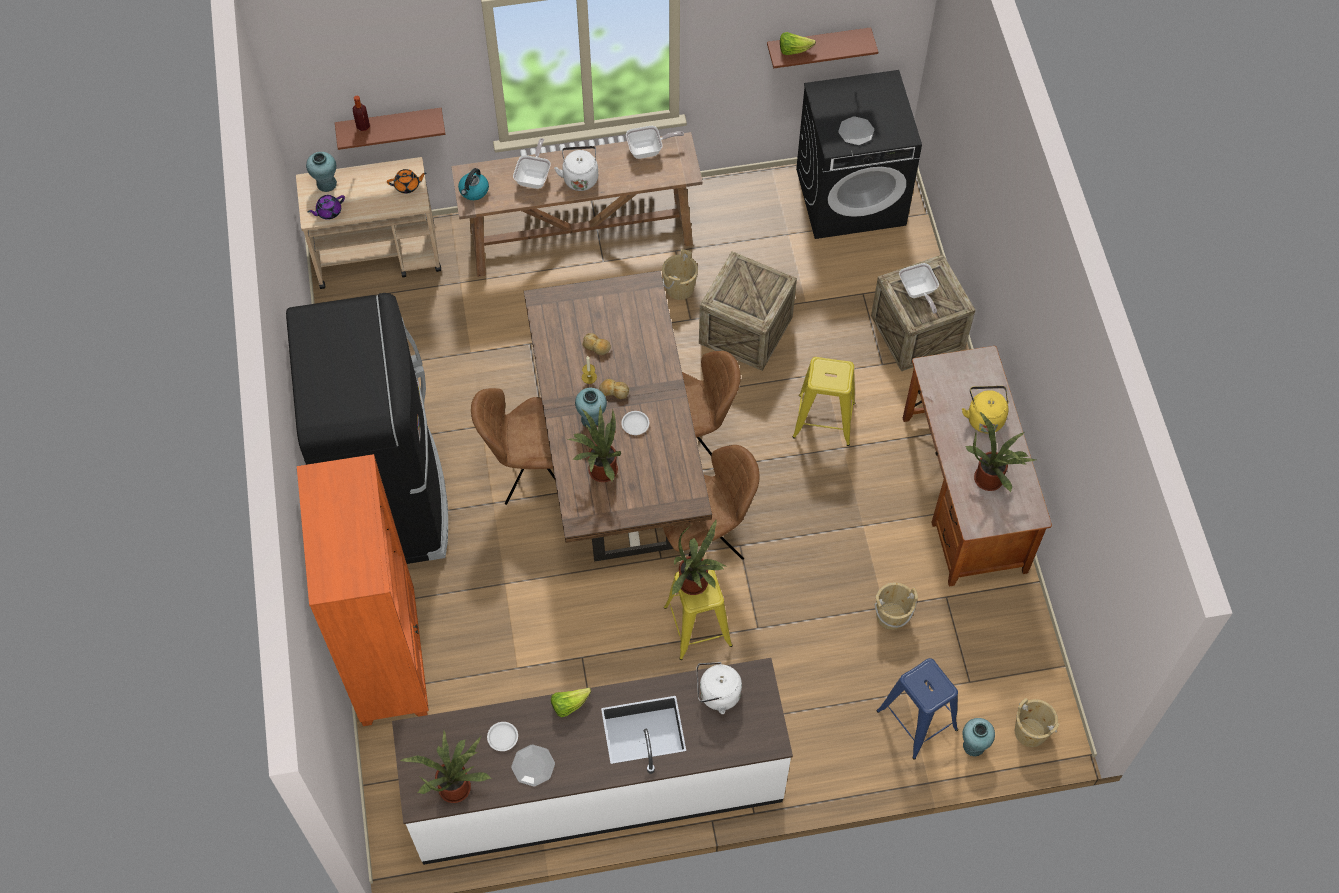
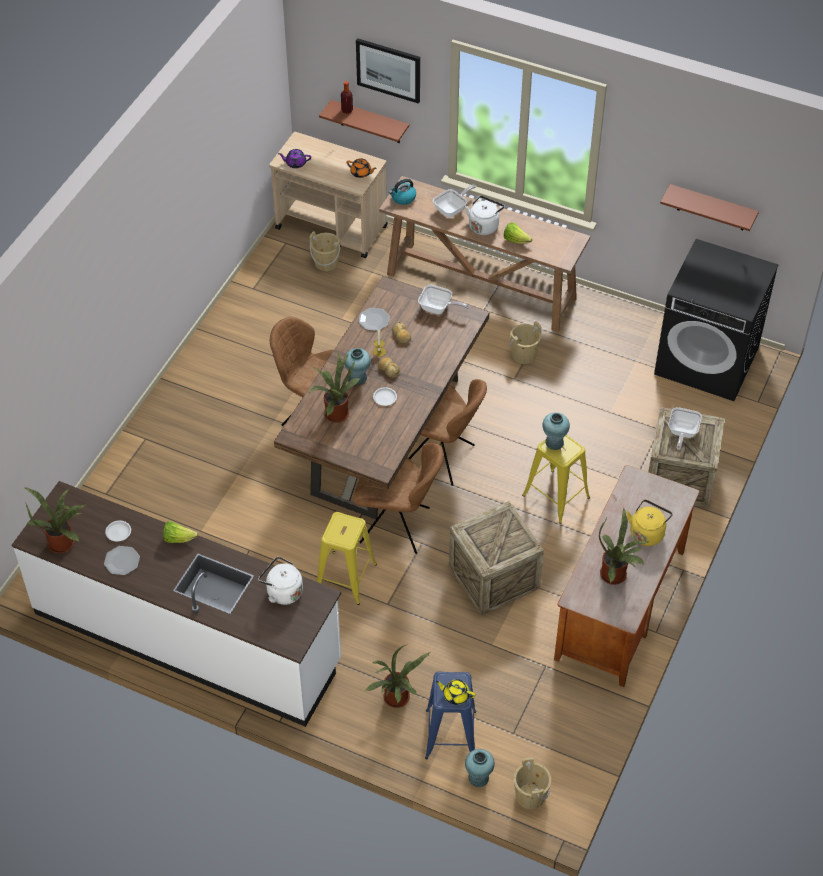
camera: 35 degrees right, 10 degrees down
black fridge [286,293,448,564] -> none
orange bookcase [297,454,429,726] -> none
turquoise vase [306,152,337,192] -> turquoise vase moved to [542,412,570,450]
frying pan [626,126,684,159] -> frying pan moved to [418,285,470,314]
potted plant [672,519,726,595] -> potted plant moved to [365,644,431,708]
crate [699,251,797,371] -> crate moved to [449,501,544,615]
lettuce [780,32,816,55] -> lettuce moved to [504,222,533,244]
plate [838,116,874,145] -> plate moved to [359,308,390,331]
beige bucket [875,582,918,630] -> beige bucket moved to [310,231,341,271]
none -> picture [356,38,420,104]
none -> yellow teapot [436,679,476,705]

